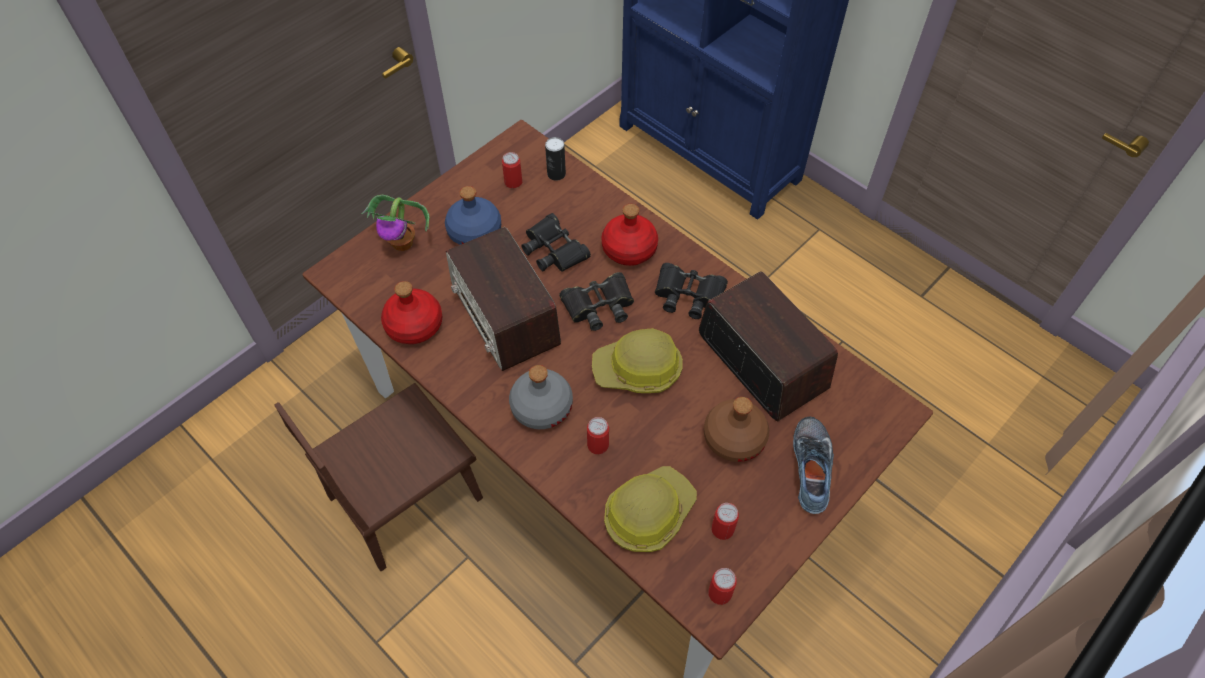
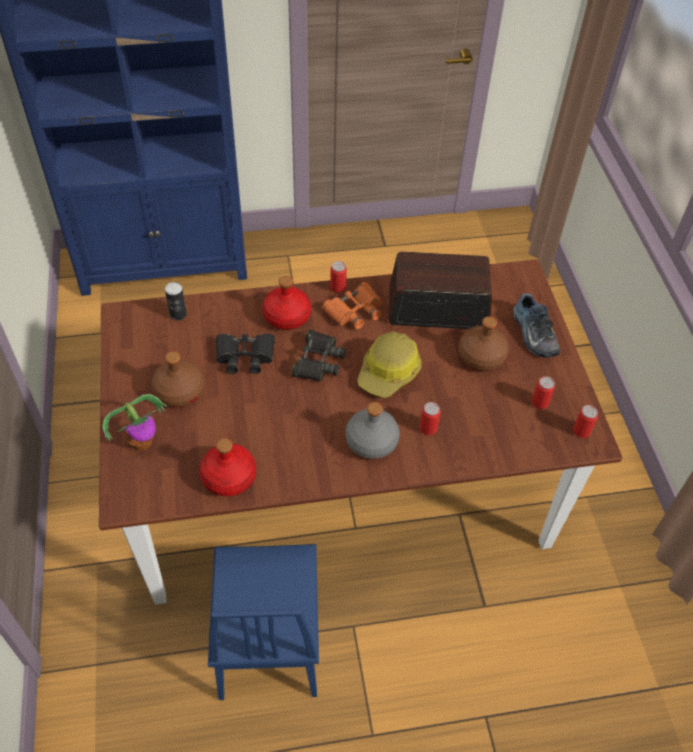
camera: 55 degrees left, 5 degrees down
brown chair [274,383,483,571] -> blue chair [208,544,319,700]
blue bottle [445,186,501,245] -> brown bottle [151,351,204,407]
radio [446,227,561,371] -> none
can [502,152,522,189] -> can moved to [330,261,347,293]
hard hat [604,466,697,552] -> none
black binoculars [655,263,728,319] -> orange binoculars [322,282,383,329]
shoe [793,416,834,514] -> shoe turned 150 degrees counterclockwise [513,294,560,358]

